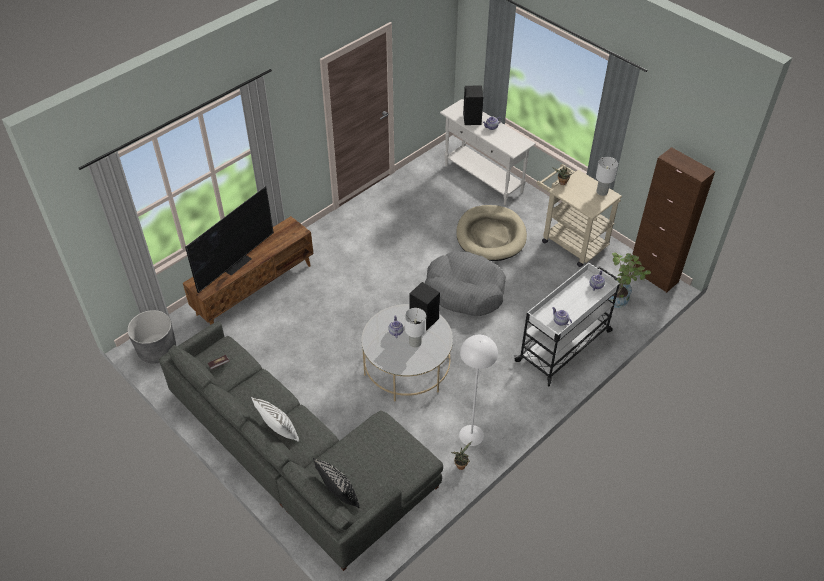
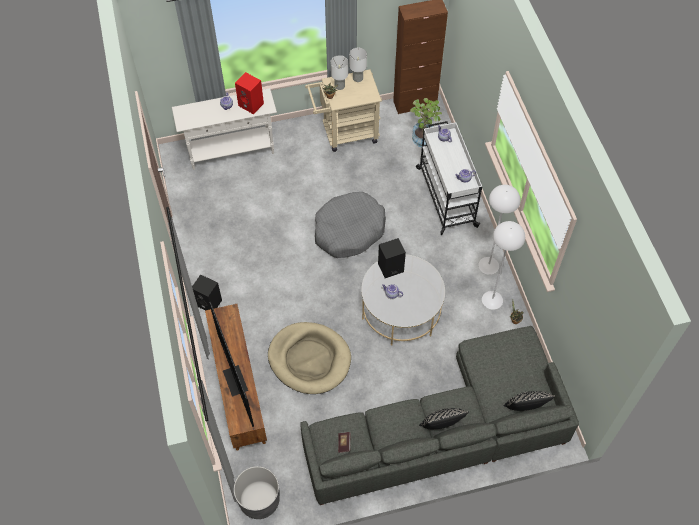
camera: 60 degrees left, 10 degrees up
white pillow [251,397,299,442] -> black pillow [419,408,469,429]
white table lamp [405,308,426,348] -> white table lamp moved to [331,55,348,90]
beige dog bed [456,205,527,261] -> beige dog bed moved to [268,322,351,394]
black speaker [463,85,483,125] -> black speaker moved to [192,274,222,311]
none -> red speaker [235,72,264,114]
none -> white floor lamp [478,185,521,275]

